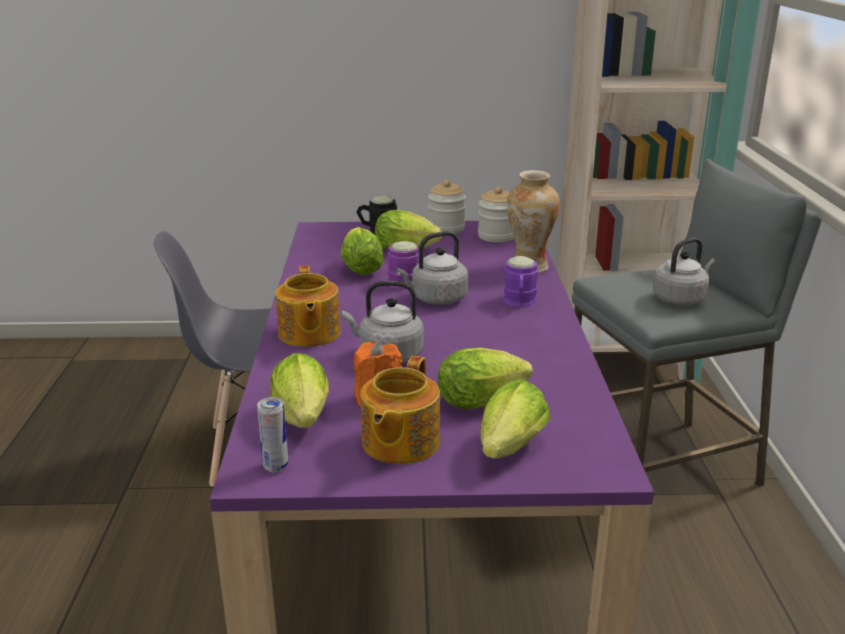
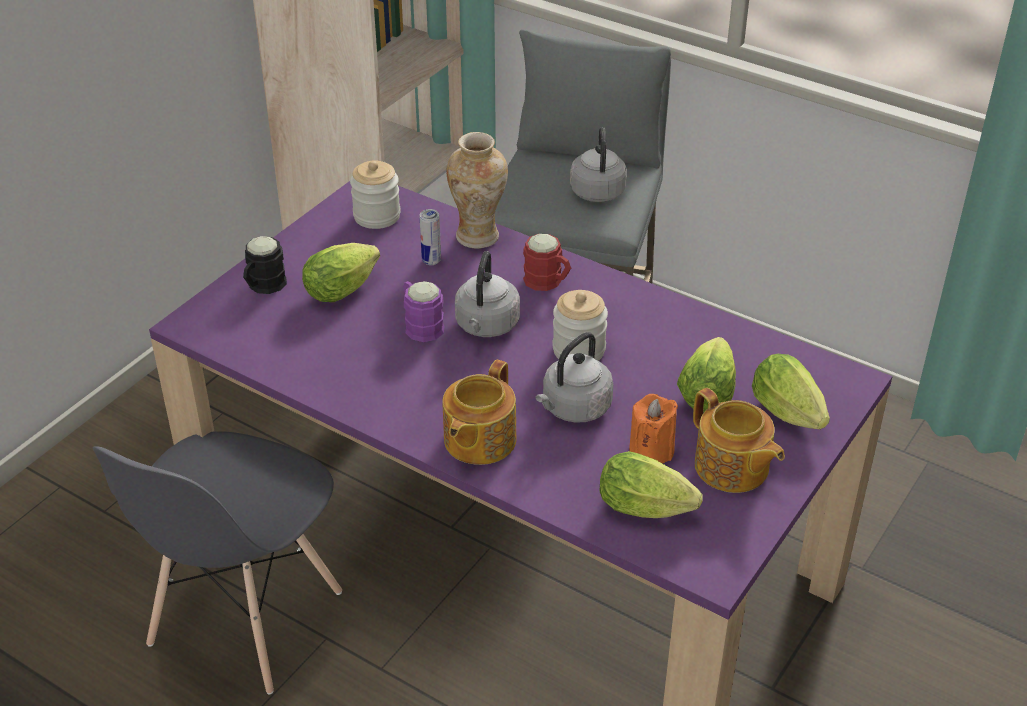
camera: 55 degrees left, 15 degrees up
can [257,397,288,473] -> can moved to [420,209,441,265]
teapot [275,266,341,347] -> teapot turned 90 degrees clockwise [442,360,517,465]
lettuce [341,227,384,275] -> none
jar [428,180,466,234] -> jar moved to [552,290,608,361]
purple mug [503,256,538,307] -> red mug [523,234,571,291]

